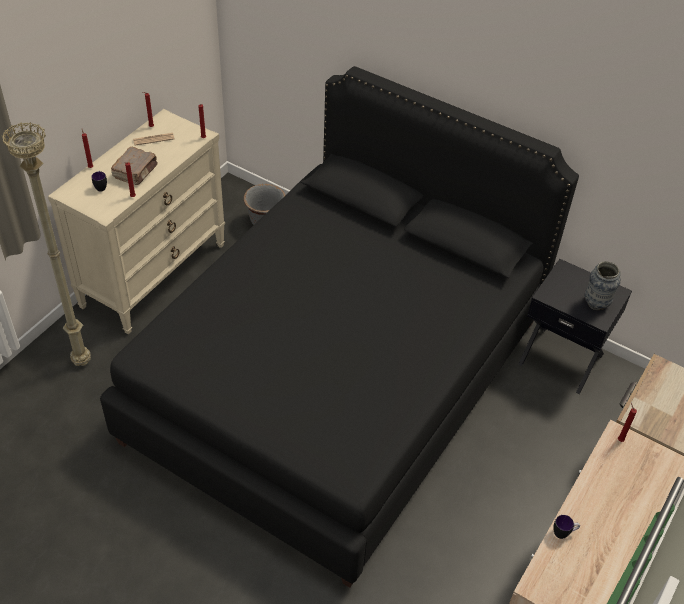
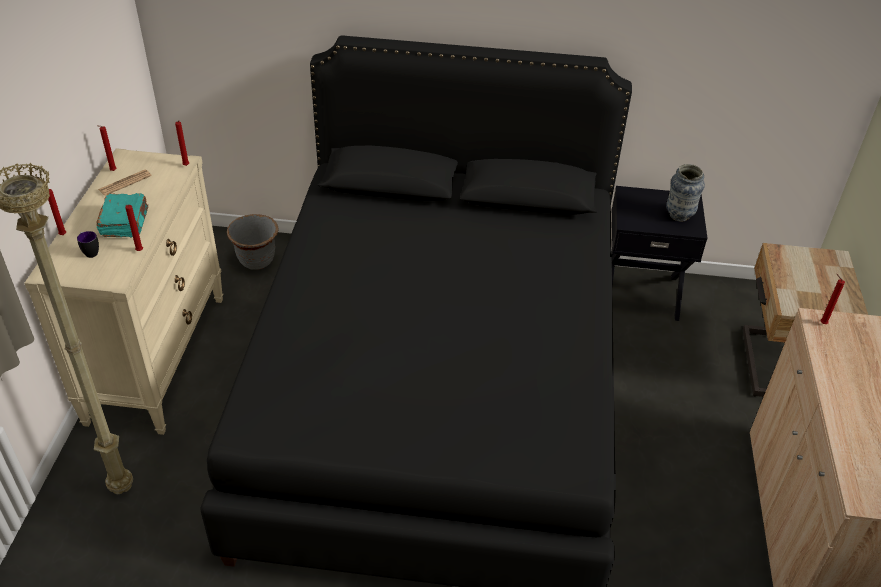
camera: 25 degrees left, 5 degrees down
brown book [111,147,158,185] -> turquoise book [96,193,149,238]
mug [553,515,580,539] -> none

